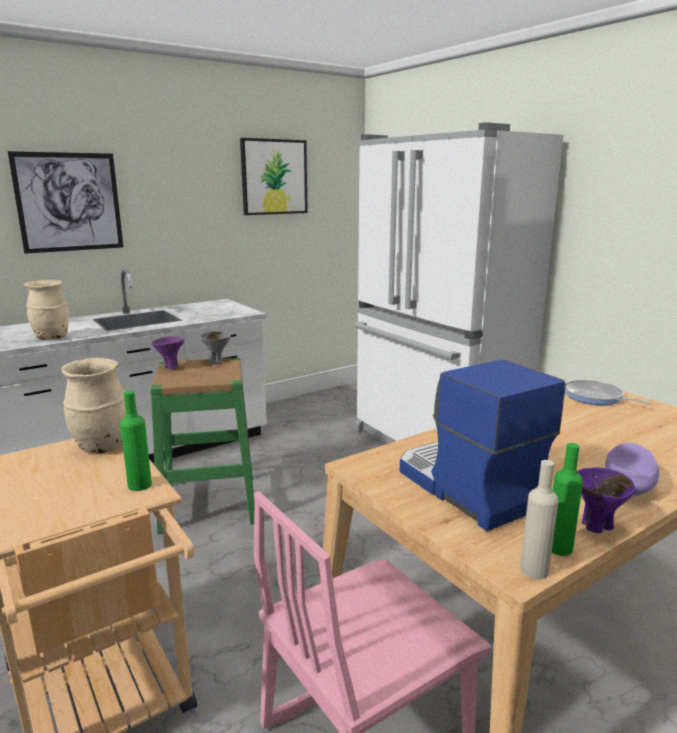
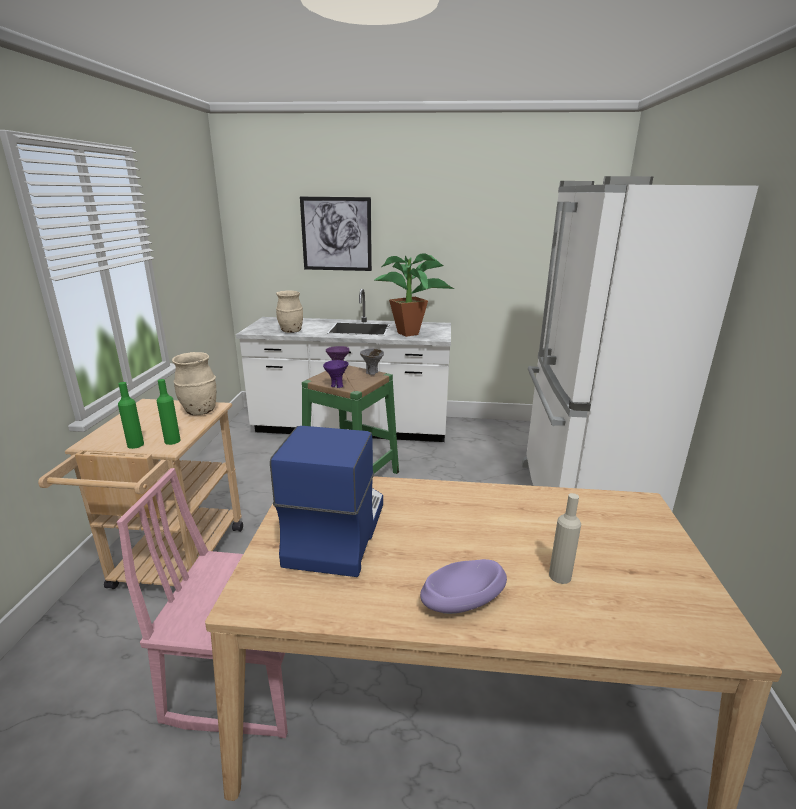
camera: 40 degrees right, 5 degrees up
picture [240,138,308,215] -> none
beige bottle [520,460,559,579] -> beige bottle moved to [549,493,581,584]
green bottle [552,443,583,556] -> green bottle moved to [118,382,144,449]
frying pan [565,380,652,405] -> none
purple bowl [577,467,635,533] -> purple bowl moved to [323,360,349,388]
none -> potted plant [374,253,455,337]

